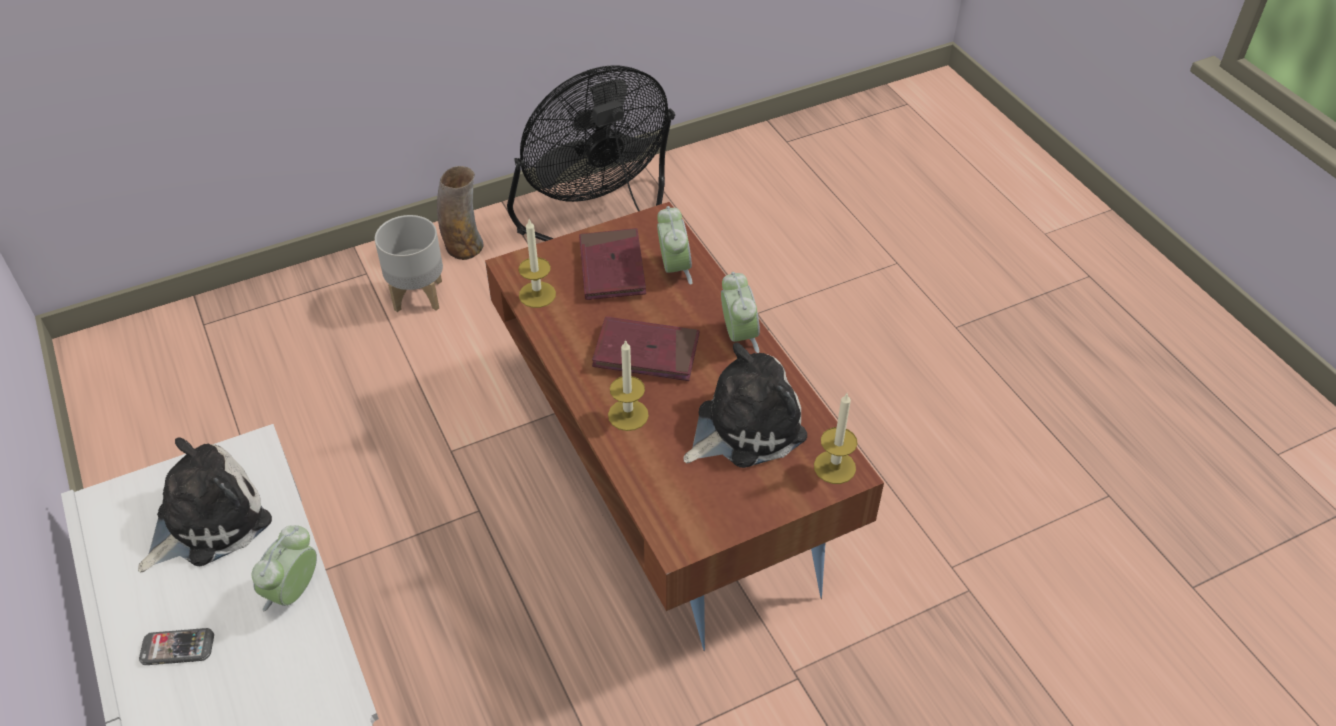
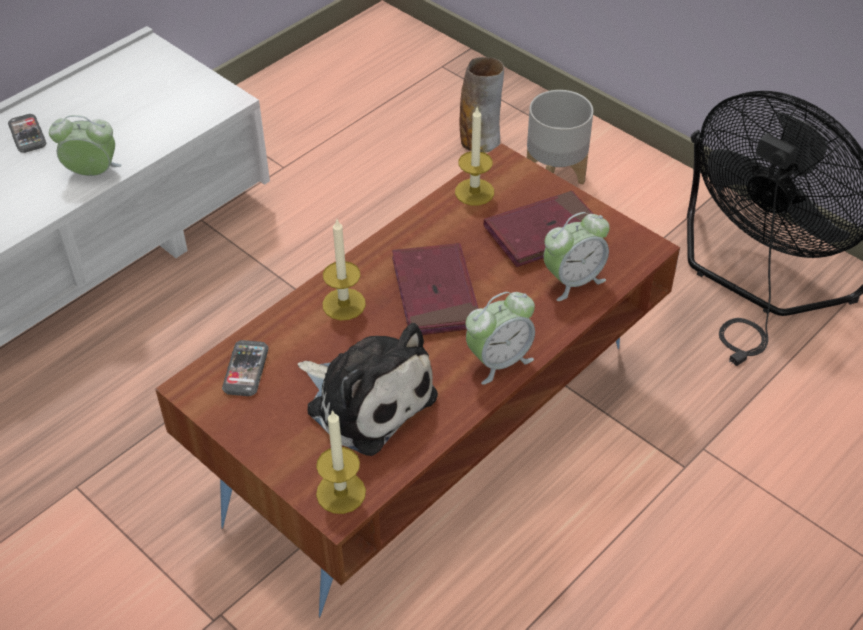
camera: 70 degrees right, 0 degrees up
plush toy [138,437,272,572] -> none
vase [437,166,484,260] -> vase moved to [460,57,504,152]
none -> phone [222,340,269,396]

